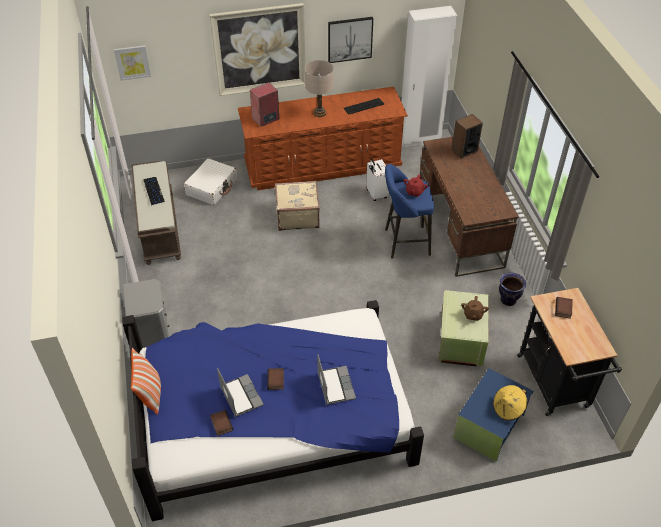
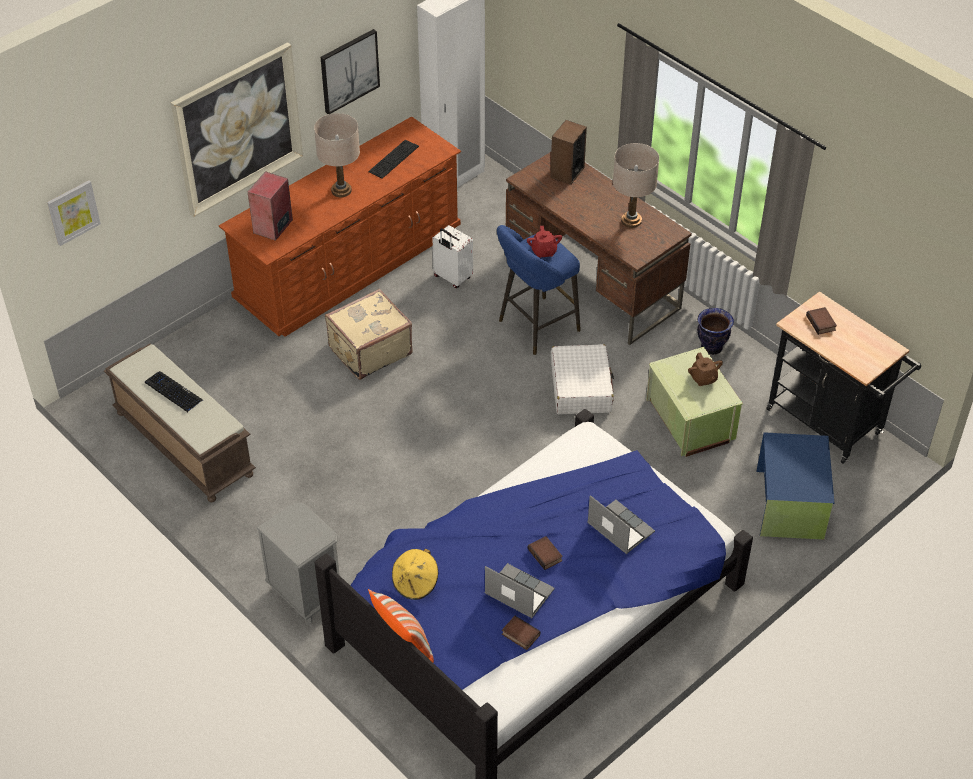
camera: 30 degrees left, 0 degrees up
white suitcase [184,158,237,205] -> white suitcase moved to [551,344,614,414]
yellow hat [493,385,527,421] -> yellow hat moved to [392,549,438,600]
none -> beige table lamp [613,143,659,228]

